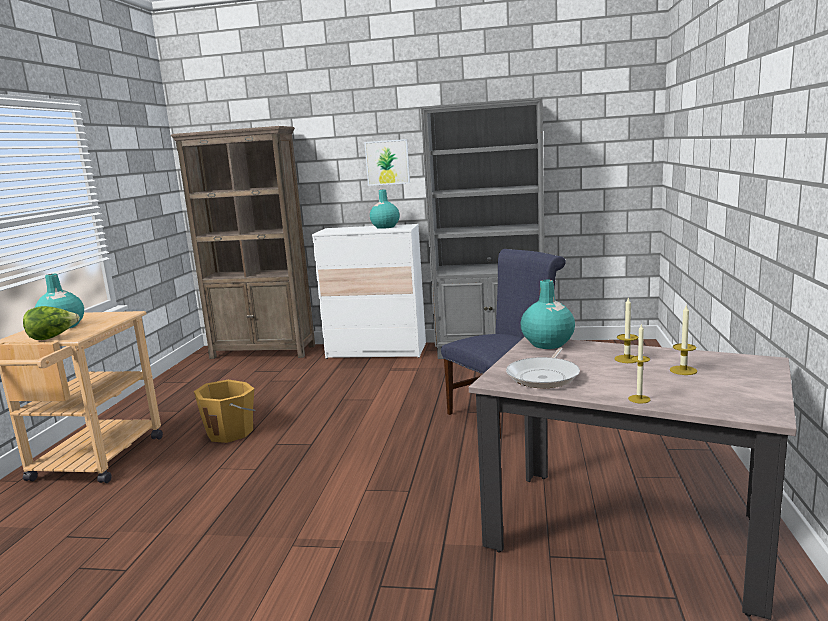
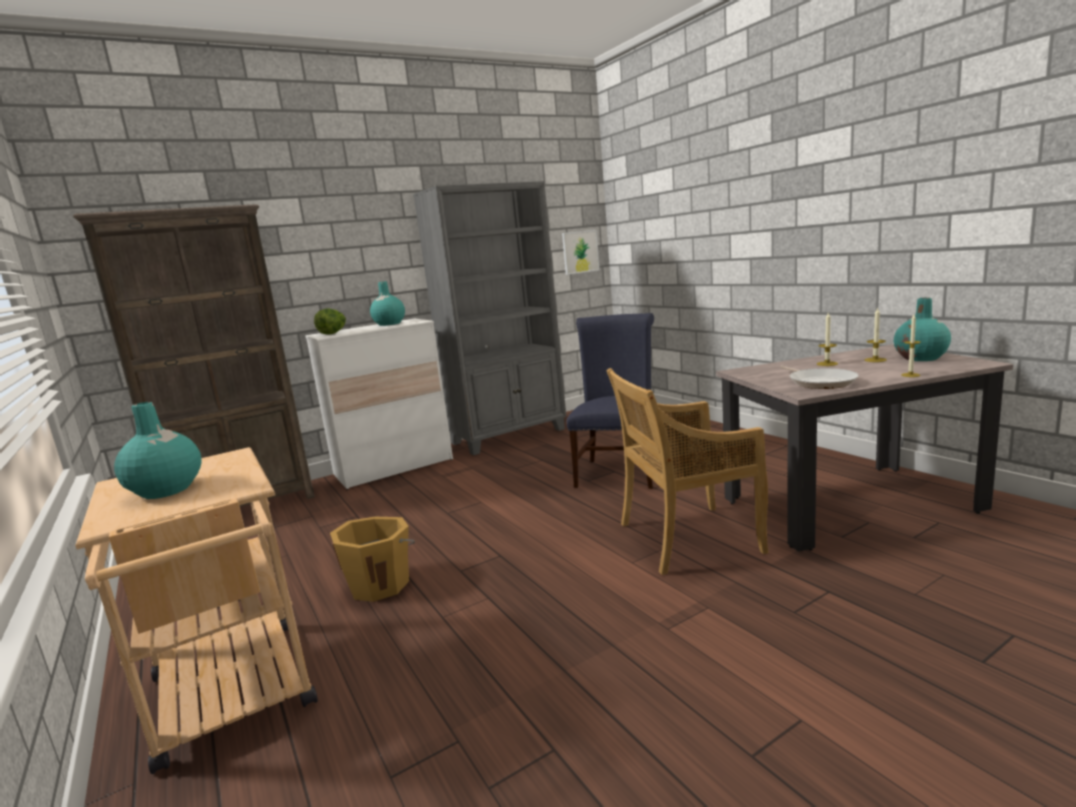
camera: 40 degrees left, 0 degrees up
lettuce [23,306,80,340] -> lettuce moved to [314,308,346,335]
picture [364,139,410,186] -> picture moved to [562,230,600,275]
turquoise vase [521,280,575,349] -> turquoise vase moved to [894,297,951,361]
none -> beige chair [606,368,769,575]

